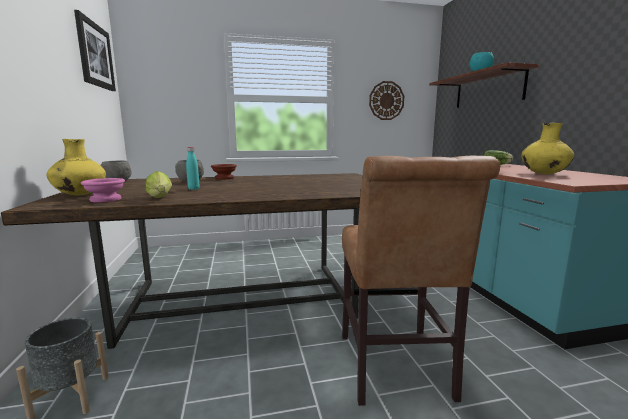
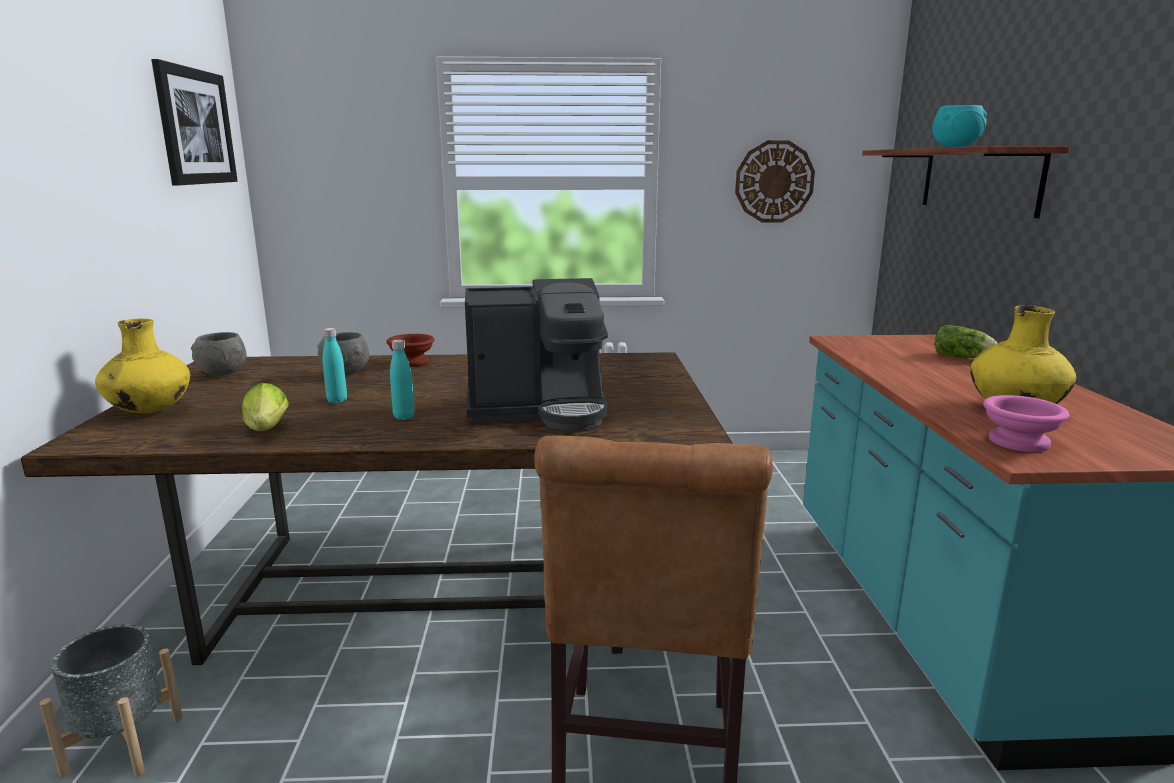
camera: 10 degrees right, 5 degrees up
pink bowl [81,178,125,202] -> pink bowl moved to [983,395,1069,452]
none -> turquoise bottle [390,340,414,420]
none -> coffee machine [465,278,608,431]

